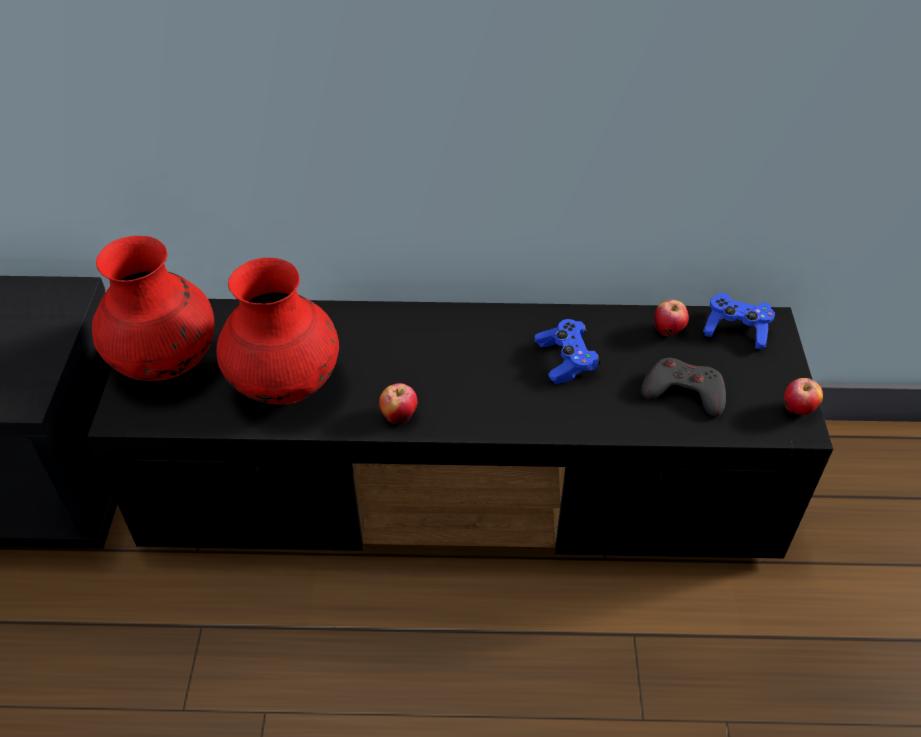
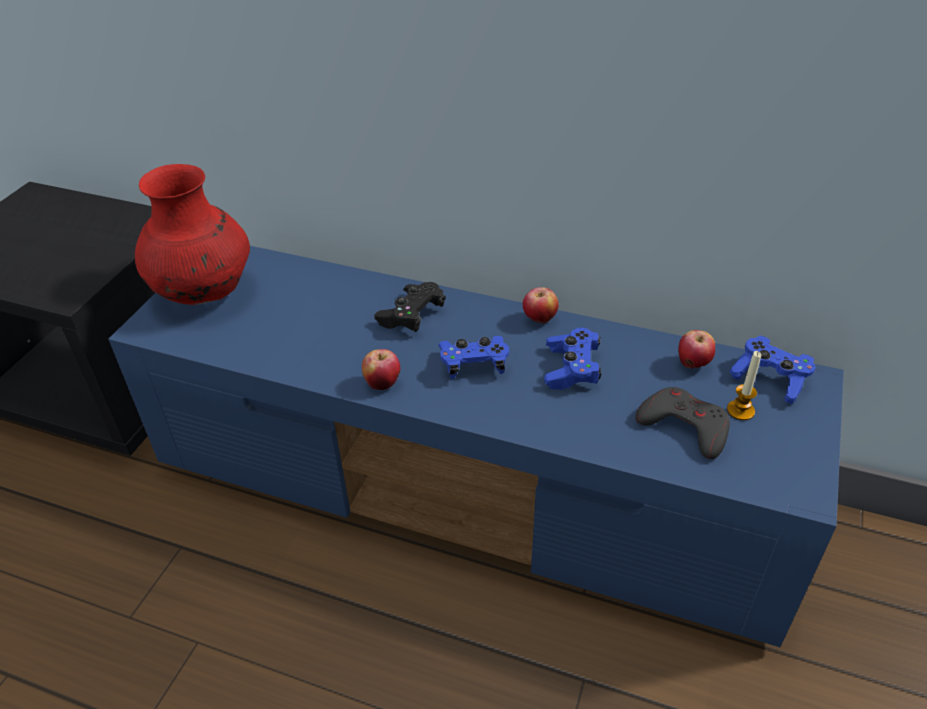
camera: 20 degrees right, 5 degrees down
black tv stand [87,299,833,558] -> blue tv stand [108,246,844,647]
red vase [216,258,339,404] -> none
apple [784,378,823,415] -> apple moved to [522,287,559,323]
none -> black game controller [374,282,446,332]
none -> blue game controller [438,336,509,379]
none -> candle [727,351,761,421]

